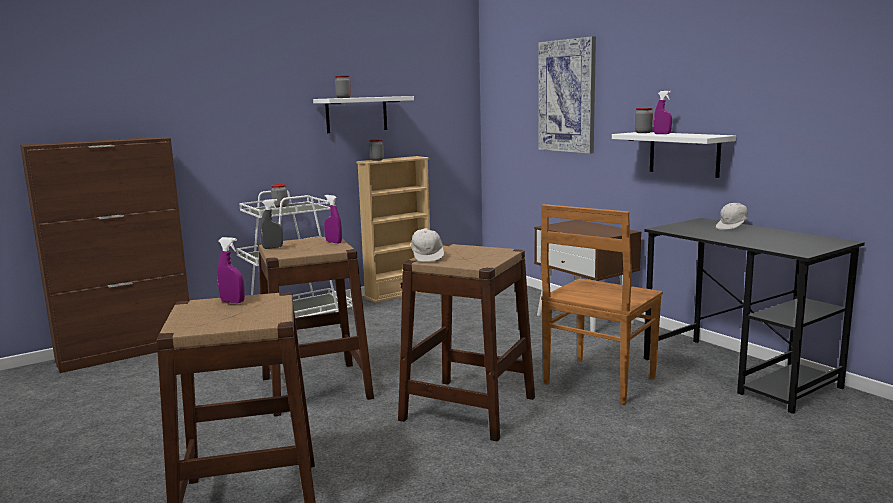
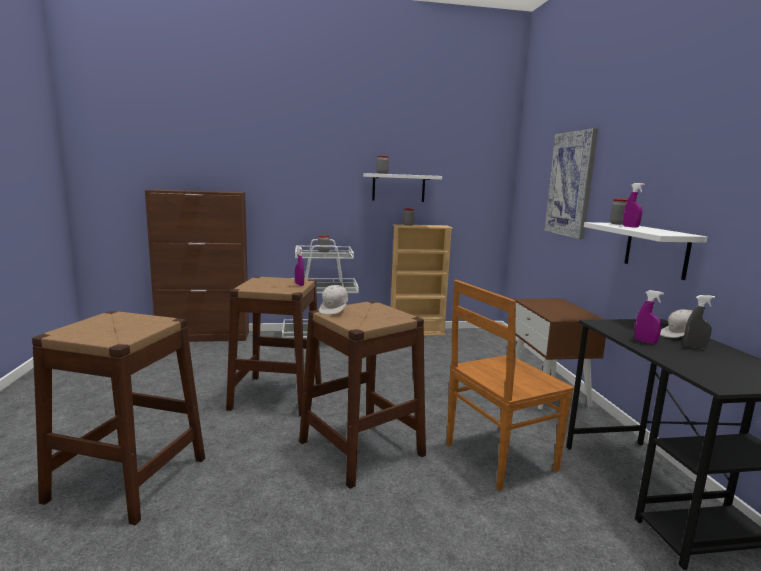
camera: 25 degrees right, 0 degrees up
purple spray bottle [217,237,245,303] -> purple spray bottle moved to [634,290,664,344]
grey spray bottle [260,199,283,249] -> grey spray bottle moved to [683,295,715,349]

